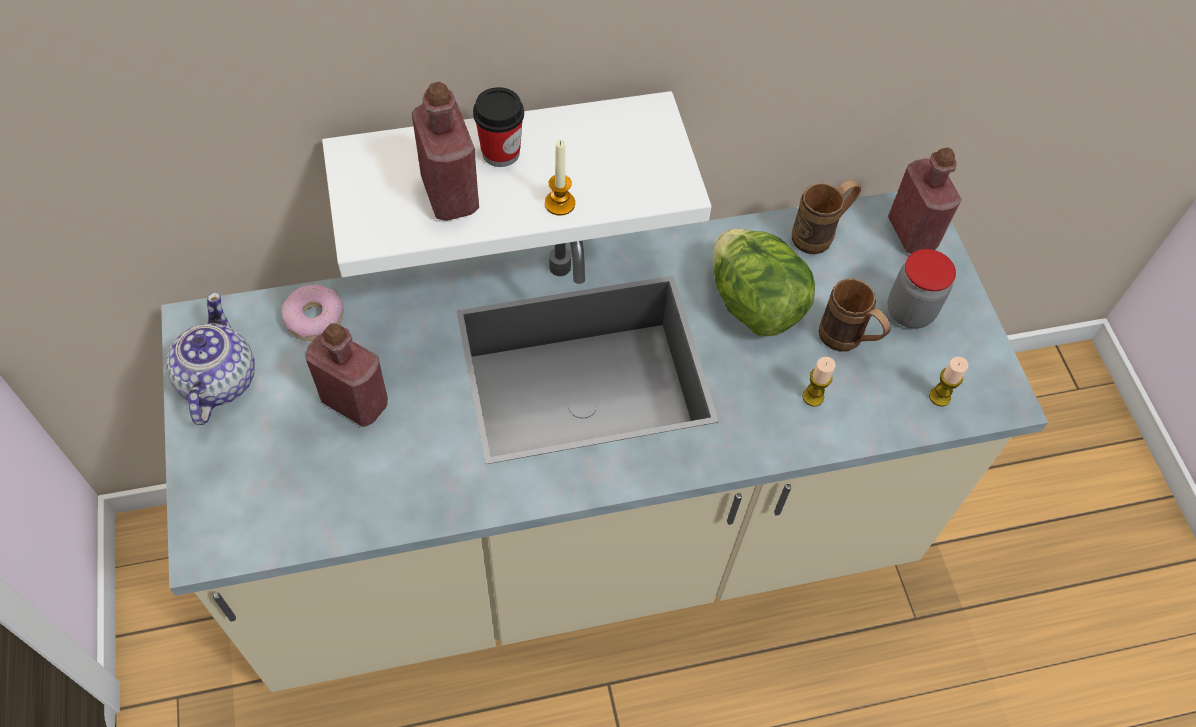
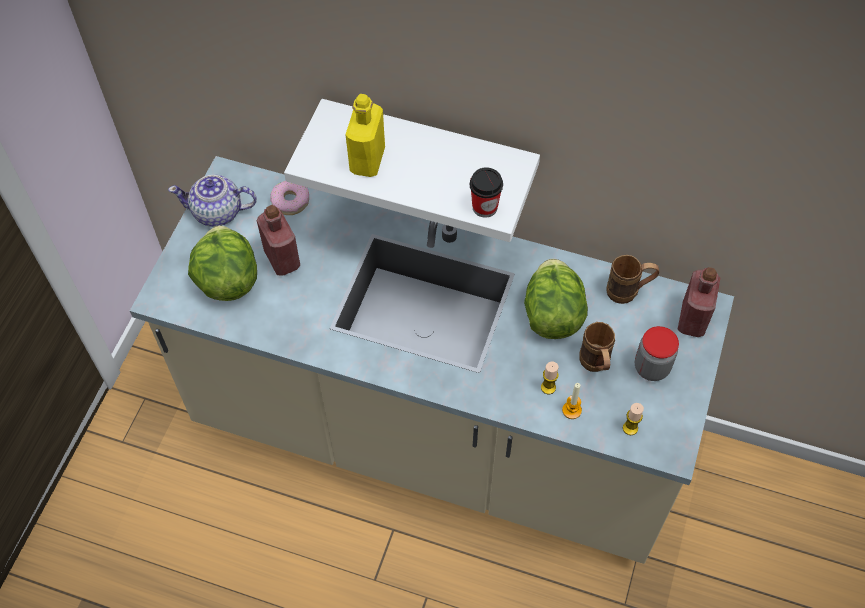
camera: 35 degrees right, 0 degrees up
teapot [166,292,255,425] -> teapot turned 120 degrees counterclockwise [168,175,257,227]
red bottle [412,82,479,221] -> yellow bottle [345,94,385,177]
cup [473,87,524,167] -> cup moved to [470,167,503,218]
candle [545,140,575,216] -> candle moved to [562,383,582,419]
none -> lettuce [188,225,257,301]

